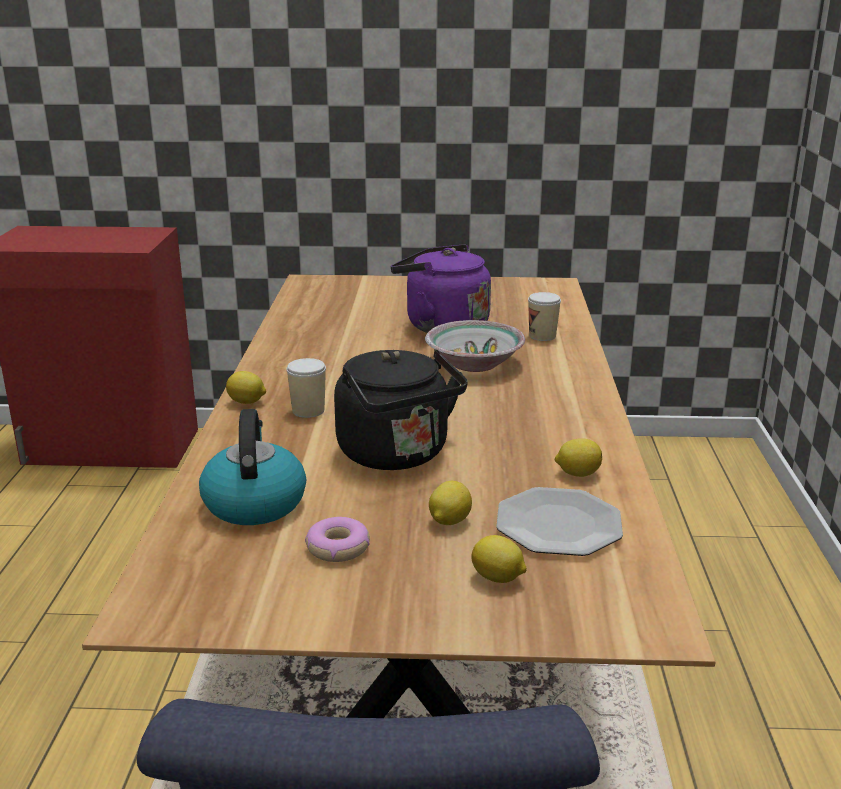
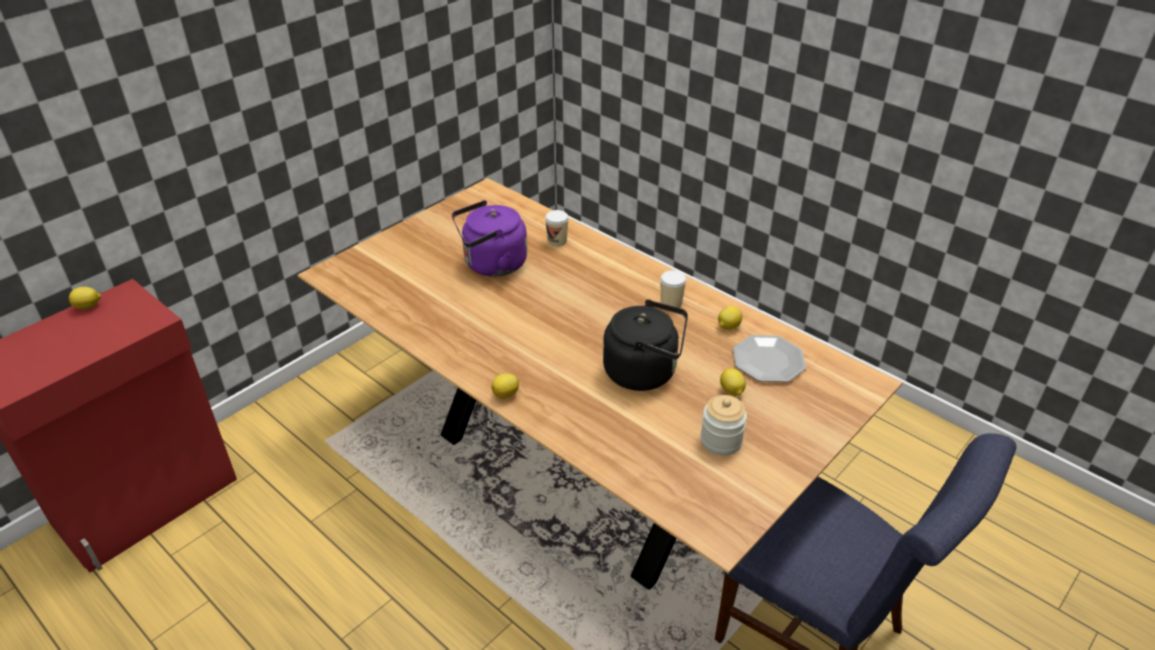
camera: 50 degrees left, 15 degrees up
kettle [199,409,306,525] -> none
cup [286,358,326,418] -> cup moved to [660,270,686,308]
donut [305,517,370,562] -> jar [700,395,747,456]
bowl [425,320,525,372] -> none
lemon [472,535,526,583] -> lemon moved to [69,287,101,309]

